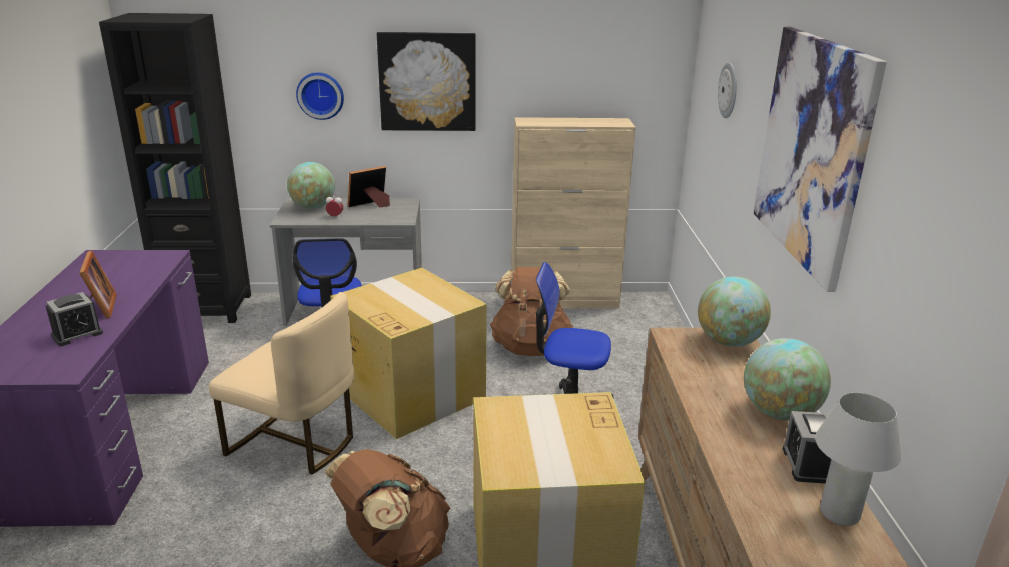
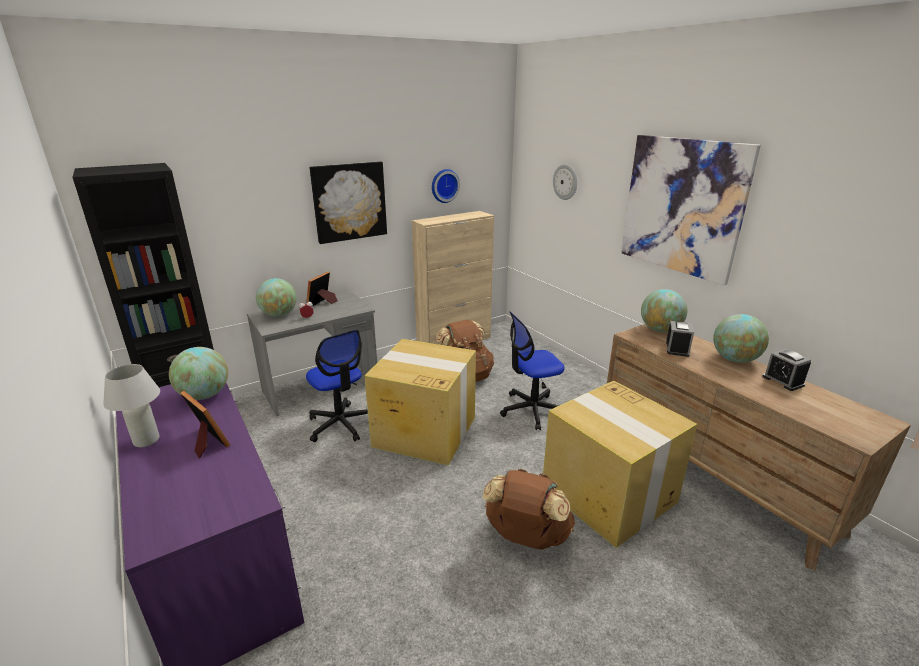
camera: 30 degrees left, 0 degrees up
alarm clock [45,292,103,346] -> alarm clock moved to [666,321,694,357]
beige chair [209,292,354,475] -> none
wall clock [296,72,344,120] -> wall clock moved to [432,169,460,203]
white table lamp [815,393,901,526] -> white table lamp moved to [103,364,160,447]
none -> globe [169,347,228,400]

